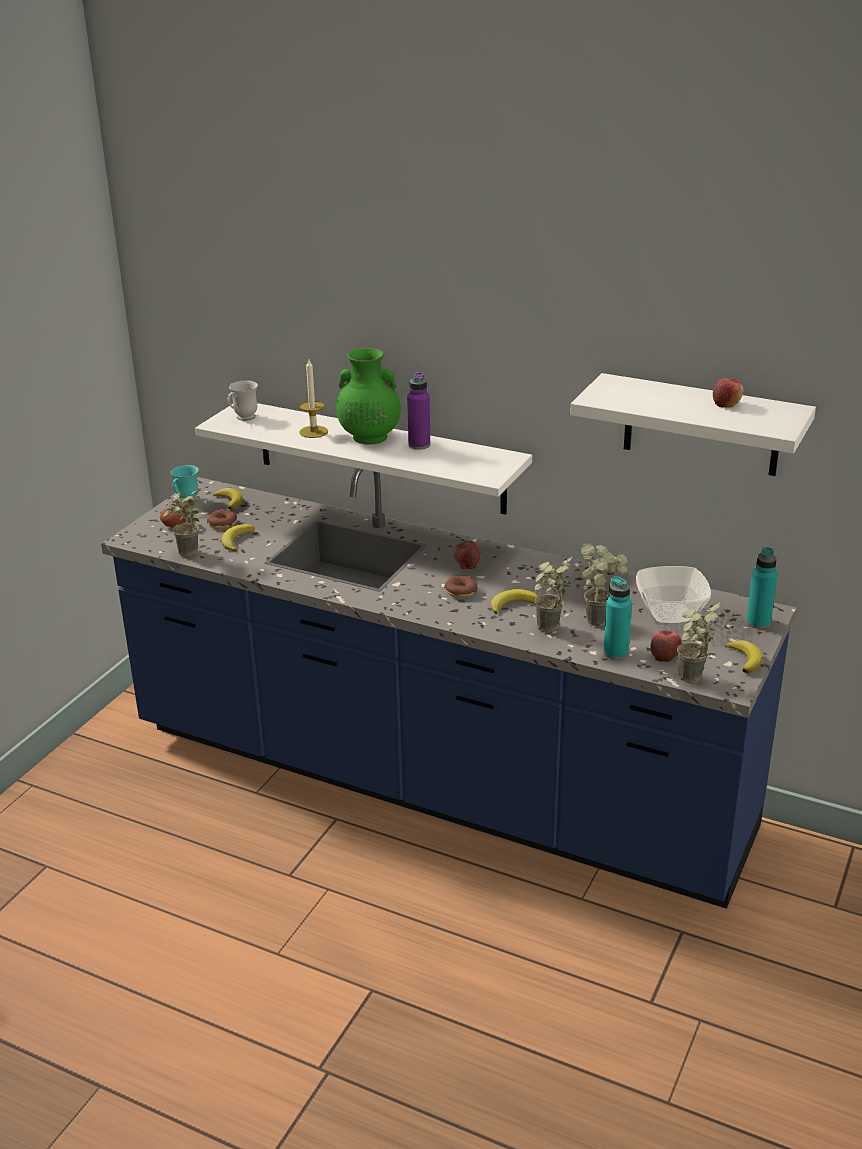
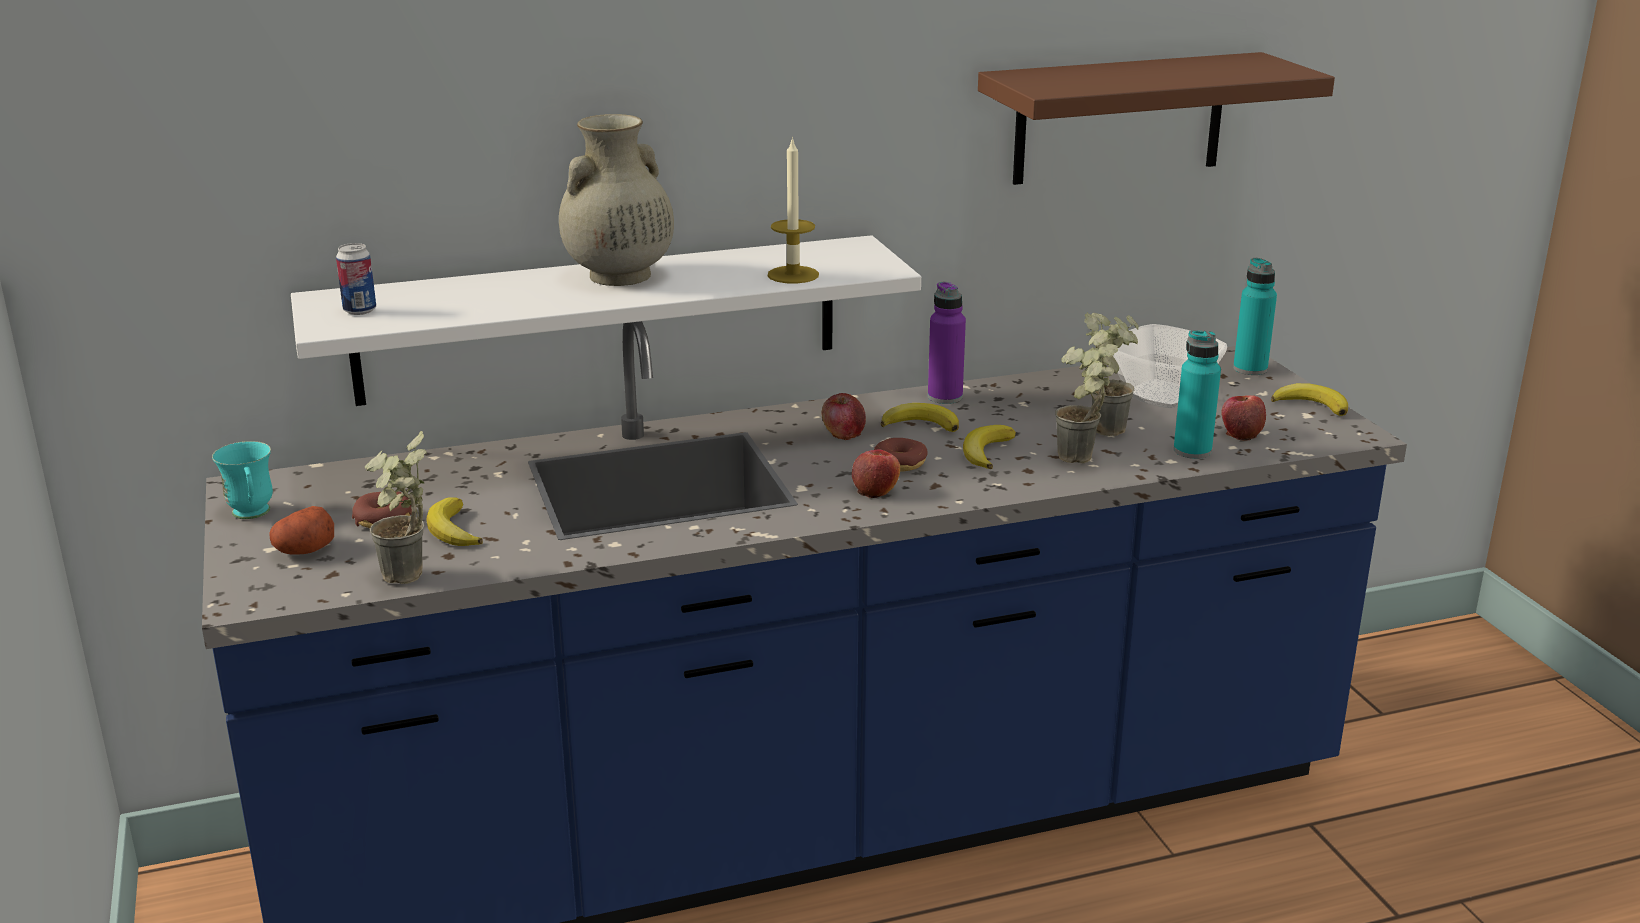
camera: 45 degrees left, 5 degrees down
banana [213,488,242,510] -> banana moved to [881,403,959,432]
white mug [228,381,258,421] -> can [336,243,376,315]
candle [299,360,328,438] -> candle moved to [768,136,819,284]
green vase [336,348,401,444] -> beige vase [559,114,674,286]
purple bottle [407,372,430,450] -> purple bottle moved to [928,281,966,404]
white shelf [570,373,816,476] -> brown shelf [978,52,1335,185]
potted plant [677,602,720,683] -> none
apple [713,378,744,408] -> apple moved to [852,449,900,498]

